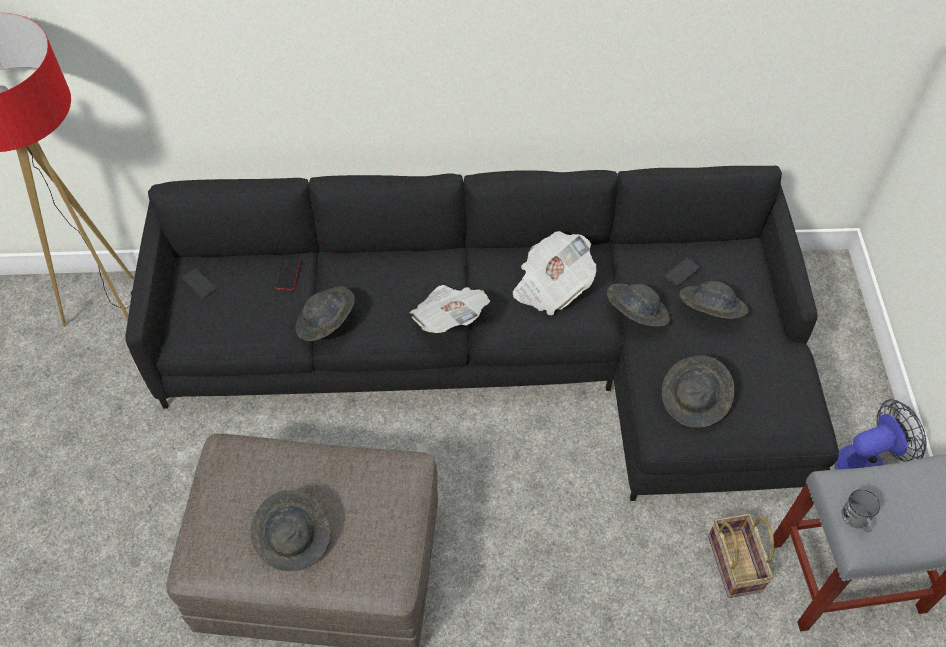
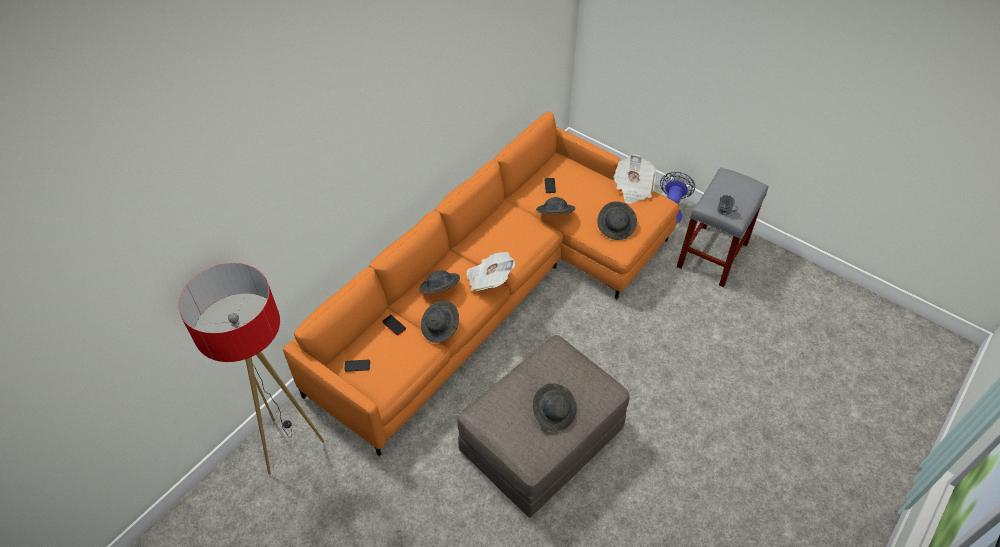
camera: 50 degrees left, 5 degrees down
black sofa [125,166,839,501] -> orange sofa [283,111,679,456]
newspaper [513,231,596,316] -> newspaper moved to [613,154,657,204]
grey hat [680,281,749,319] -> grey hat moved to [419,270,460,294]
basket [708,513,775,598] -> none

